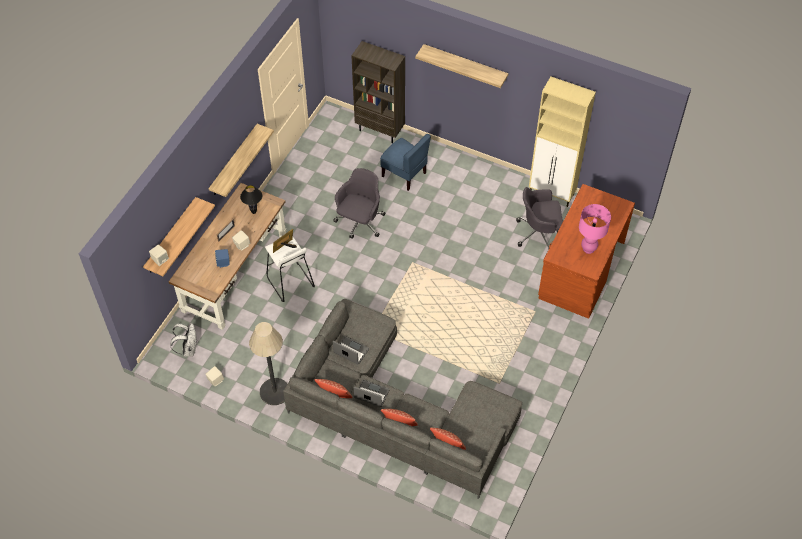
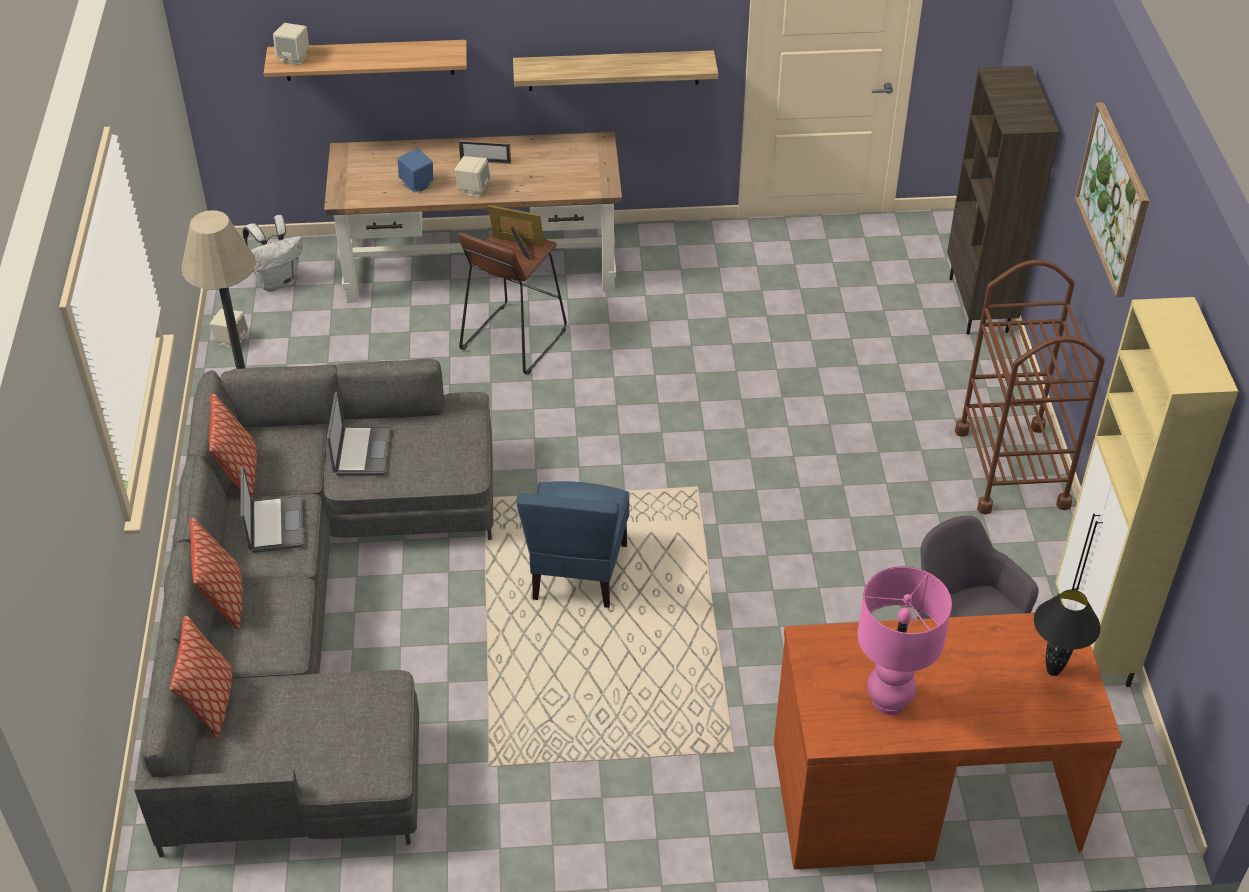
camera: 60 degrees right, 10 degrees down
black table lamp [240,185,262,214] -> black table lamp moved to [1034,590,1101,676]
white stool [265,237,315,302] -> brown stool [458,232,567,374]
grey office chair [333,168,385,239] -> none
blue chair [380,134,431,191] -> blue chair moved to [516,481,630,608]
shelf [415,44,508,88] -> picture [1075,102,1149,297]
none -> brown cart [955,260,1105,515]

